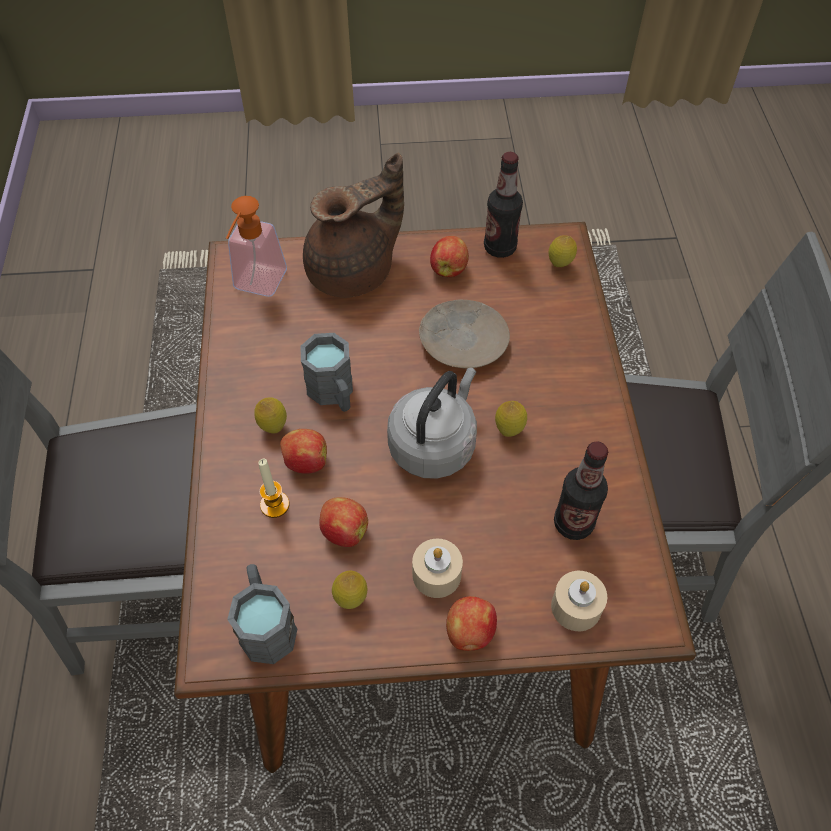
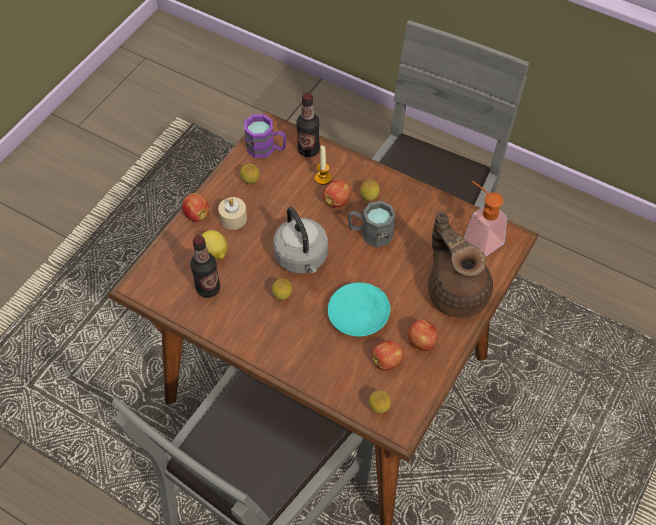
camera: 125 degrees right, 0 degrees up
grey mug [227,564,298,664] -> purple mug [244,114,286,158]
brown teapot [303,153,404,298] -> brown teapot turned 150 degrees clockwise [428,210,493,318]
apple [320,497,368,547] -> apple moved to [371,340,404,370]
beige plate [419,300,510,368] -> turquoise plate [328,282,391,337]
bottle [484,152,523,258] -> bottle moved to [297,92,320,157]
beige candle [551,571,607,631] -> none
none -> lemon [201,230,228,260]

